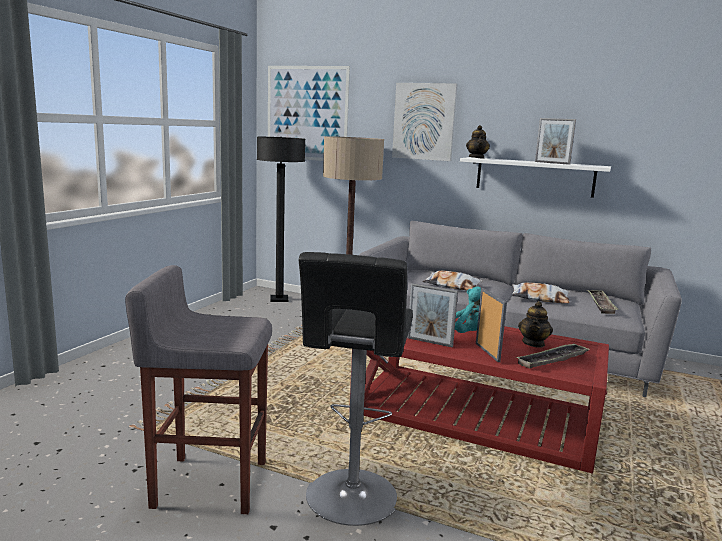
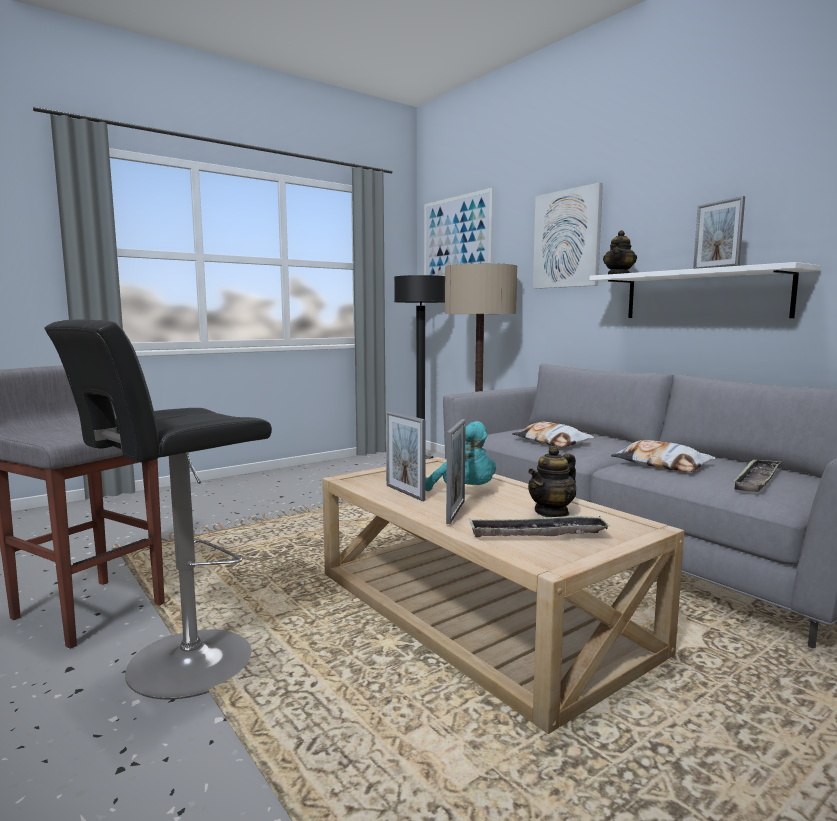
camera: 30 degrees right, 5 degrees down
red coffee table [349,318,609,474] -> beige coffee table [322,457,684,734]

